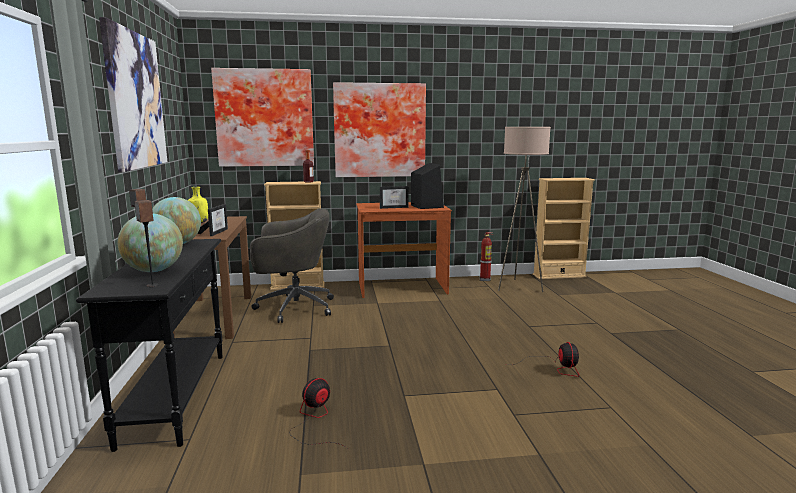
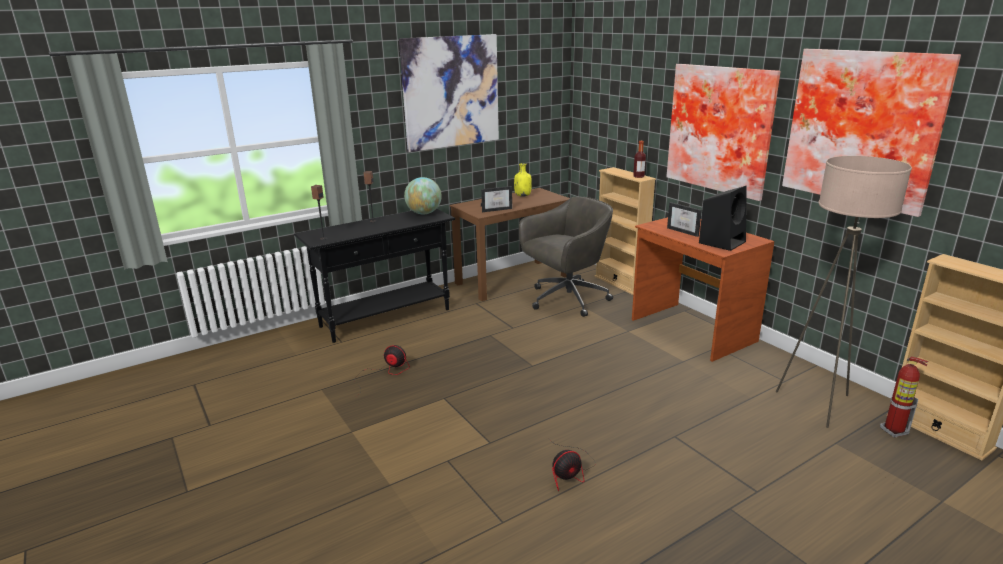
camera: 65 degrees right, 10 degrees up
globe [118,214,183,272] -> none
picture [211,68,314,167] -> picture moved to [782,49,961,217]
grey office chair [250,208,334,323] -> grey office chair turned 90 degrees counterclockwise [519,196,613,317]
fire extinguisher [480,232,493,281] -> fire extinguisher moved to [880,357,928,438]

